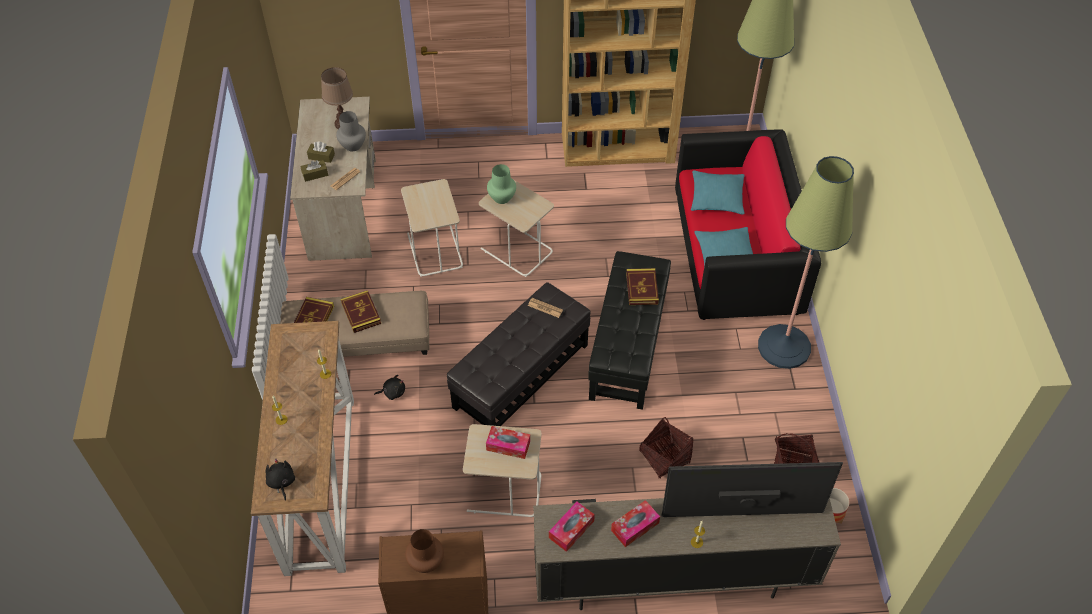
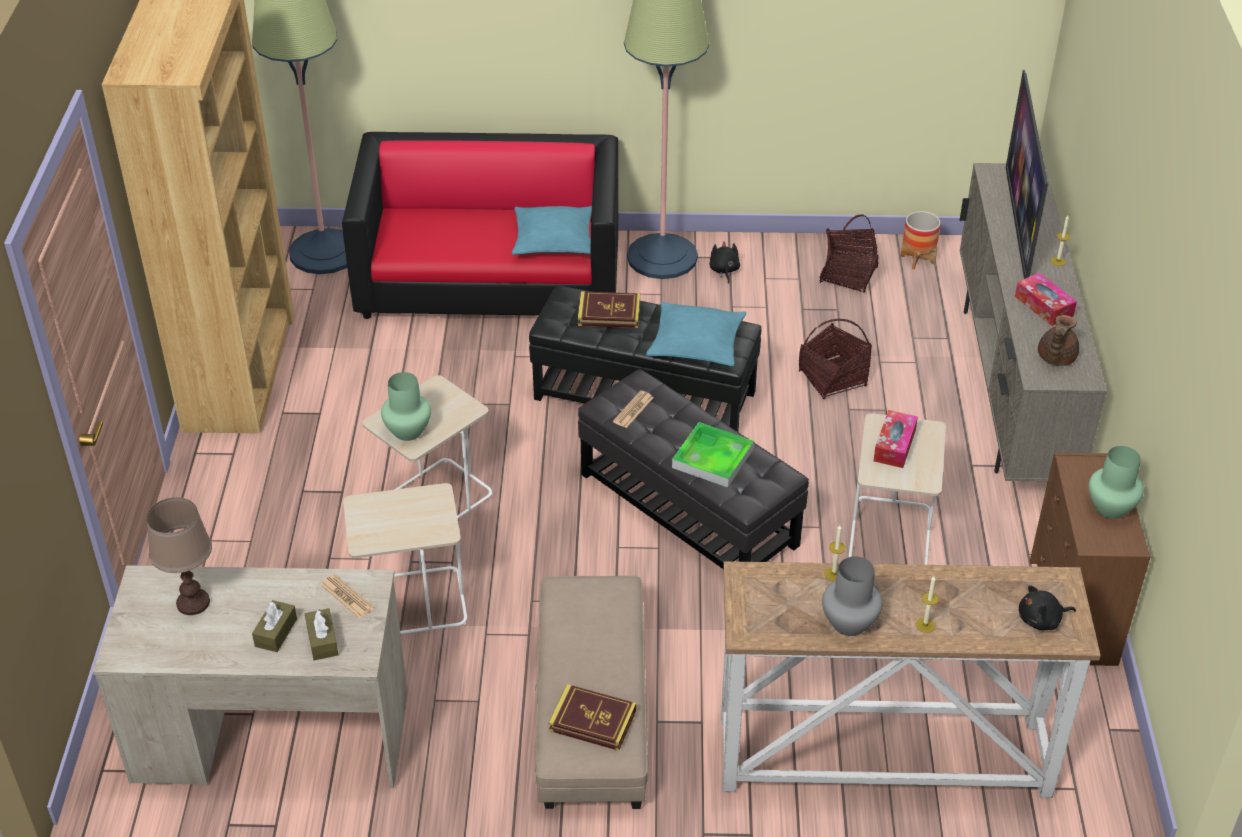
camera: 85 degrees left, 10 degrees down
grey vase [336,111,366,151] -> grey vase moved to [822,556,883,636]
book [341,290,381,333] -> none
black plush toy [374,375,405,400] -> black plush toy moved to [709,242,740,284]
brown vase [405,529,444,573] -> green vase [1089,446,1144,519]
tissue box [549,502,595,552] -> brown teapot [1038,315,1079,366]
turquoise pillow [691,170,745,214] -> turquoise pillow moved to [646,302,746,367]
none -> tray [672,422,754,488]

